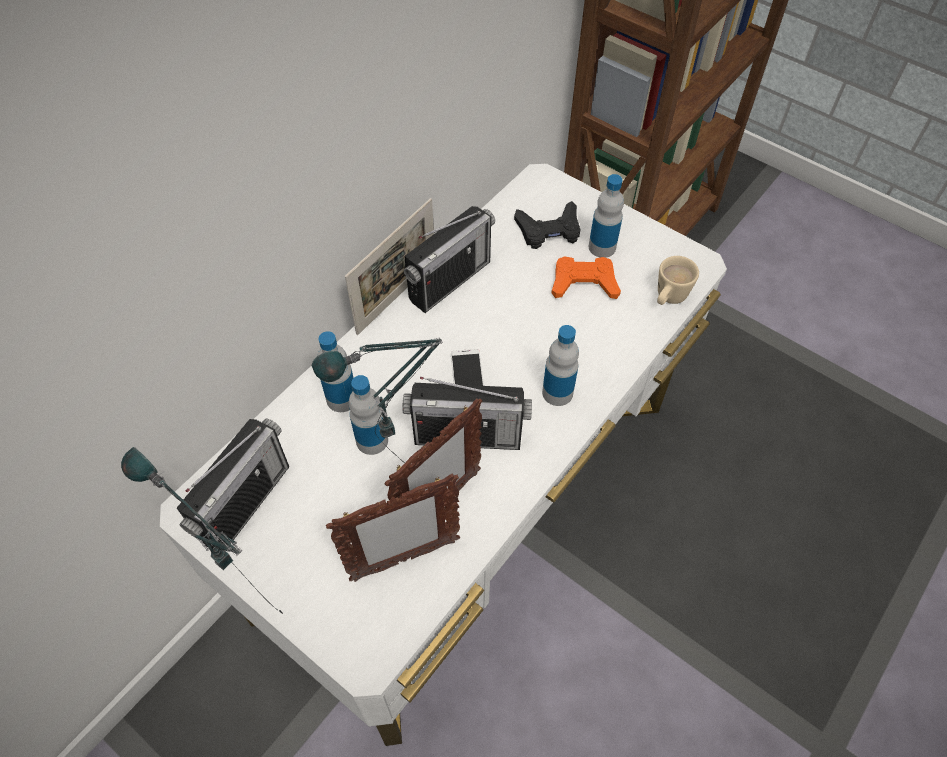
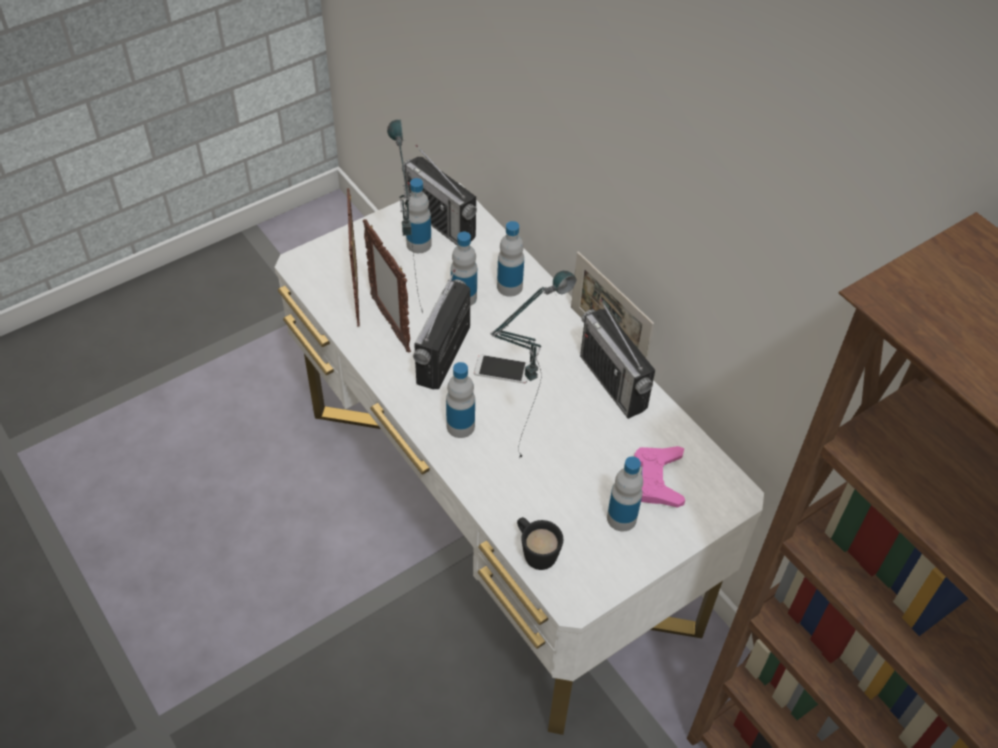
camera: 105 degrees right, 5 degrees down
table lamp [121,447,283,614] -> table lamp moved to [490,271,577,458]
black game controller [514,201,581,249] -> pink game controller [634,446,685,508]
orange game controller [552,256,621,299] -> none
beige mug [657,256,699,305] -> black mug [517,517,563,570]
none -> bottle [405,178,432,253]

